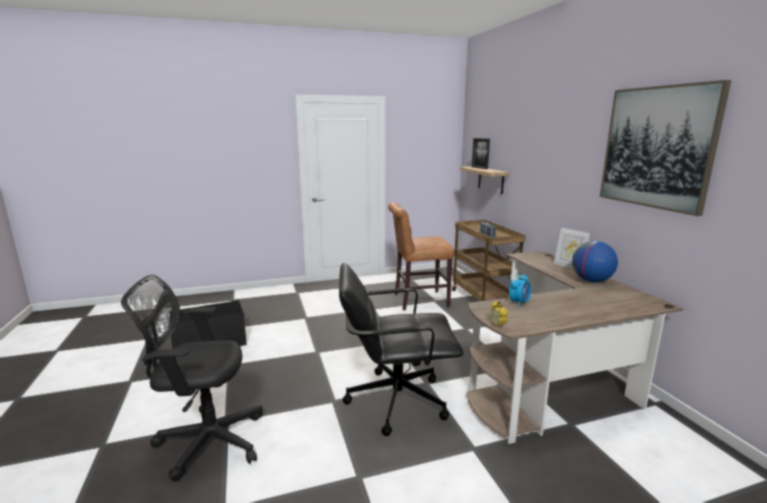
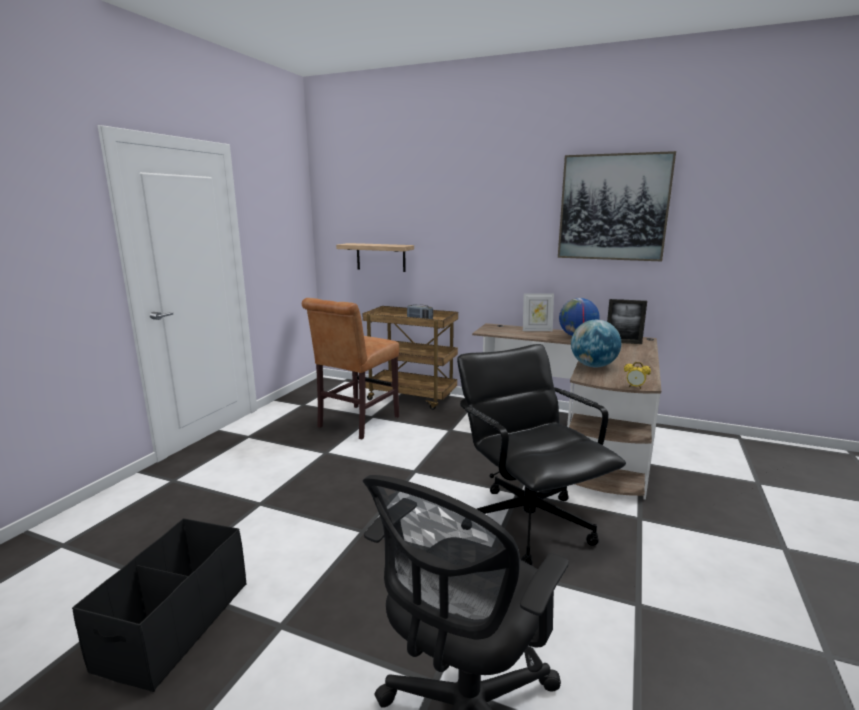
camera: 50 degrees left, 0 degrees up
black office chair [339,263,464,436] -> black office chair turned 120 degrees clockwise [457,344,626,565]
picture frame [472,138,490,169] -> picture frame moved to [607,299,647,344]
alarm clock [509,273,531,307] -> globe [571,320,621,368]

